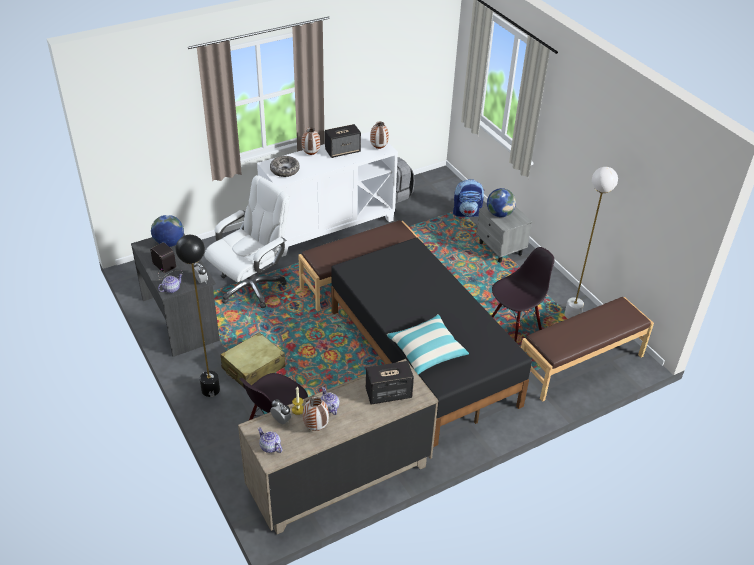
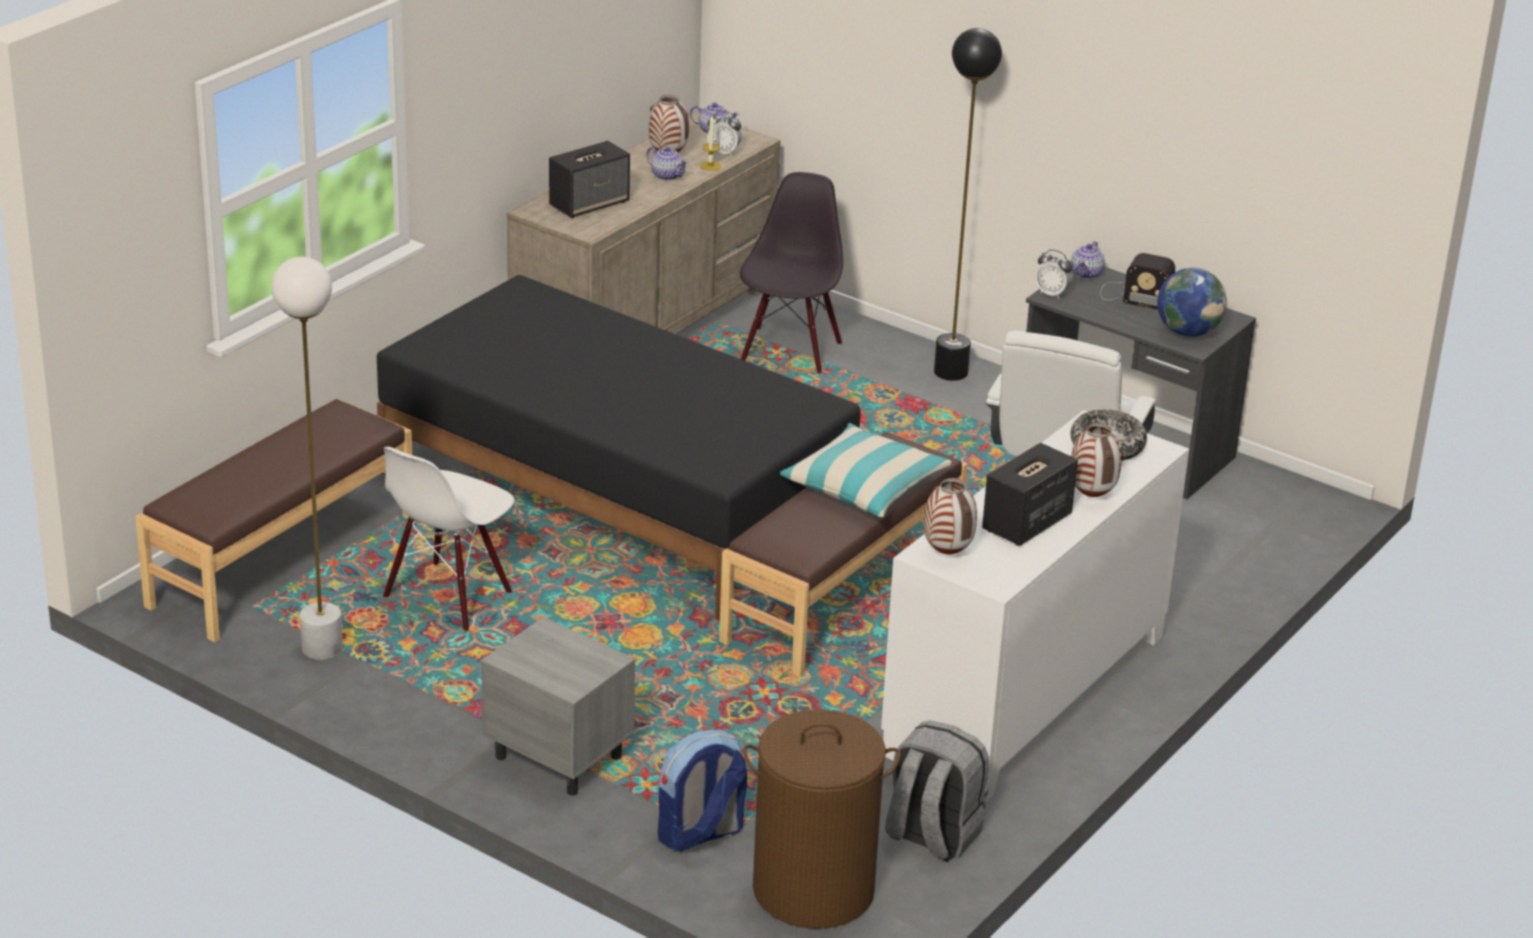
camera: 155 degrees right, 10 degrees down
beige suitcase [220,332,285,388] -> none
pillow [387,314,469,375] -> pillow moved to [780,423,951,517]
globe [487,188,516,217] -> none
black chair [492,247,555,342] -> white chair [383,447,514,631]
none -> brown laundry basket [743,709,901,929]

